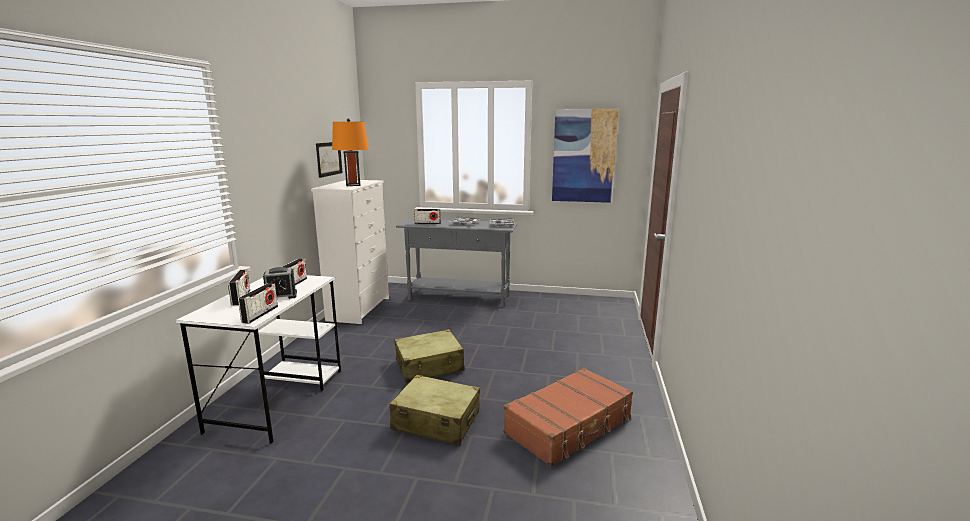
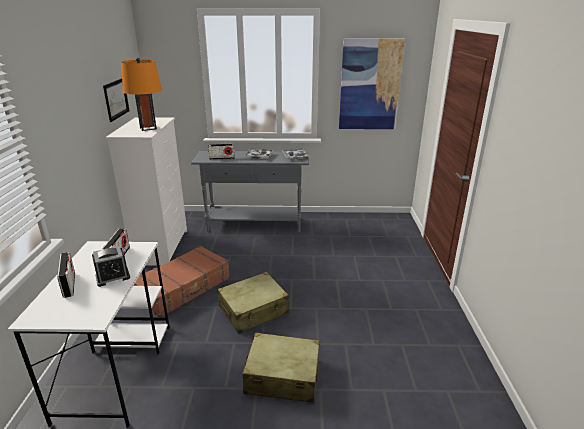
camera: 10 degrees left, 10 degrees up
radio [238,283,278,324] -> none
brown suitcase [503,368,633,467] -> brown suitcase moved to [134,246,230,317]

